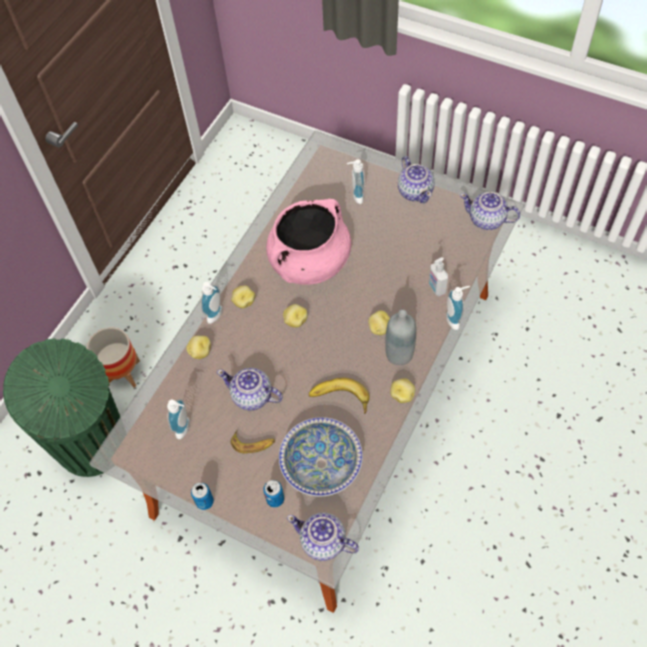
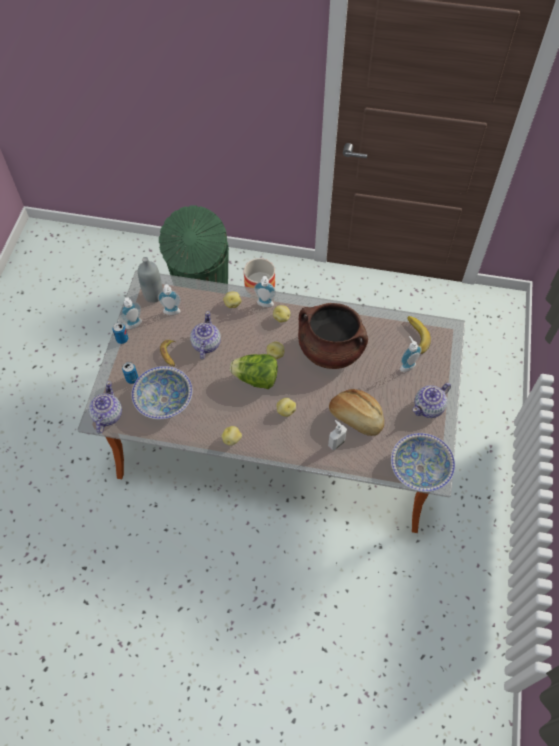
camera: 70 degrees right, 0 degrees up
pink cooking pot [266,199,351,285] -> brown cooking pot [298,303,368,369]
banana [309,378,369,414] -> banana moved to [407,316,431,354]
grey bottle [385,310,416,365] -> grey bottle moved to [138,257,163,303]
soap dispenser [446,286,470,330] -> soap dispenser moved to [120,297,142,329]
teapot [460,192,520,230] -> bowl [391,433,455,492]
none -> lettuce [230,354,278,389]
none -> bread [329,389,384,436]

